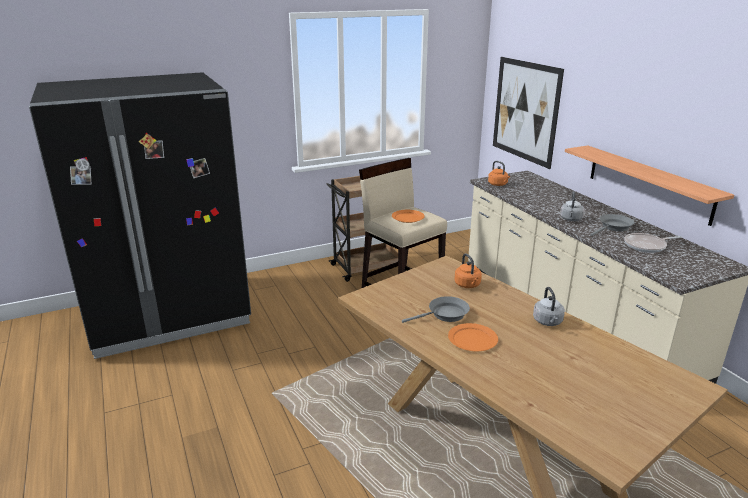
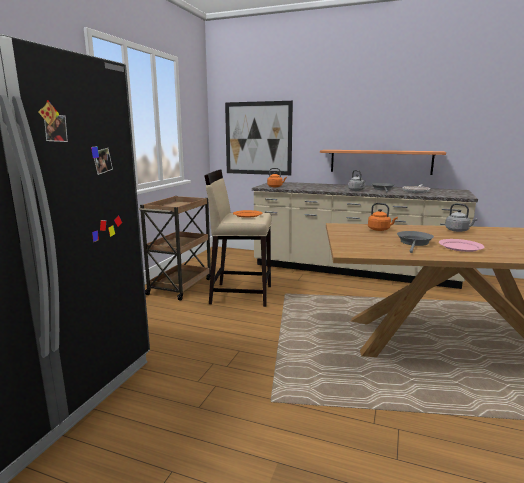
camera: 45 degrees left, 10 degrees down
orange plate [448,323,498,351] -> pink plate [439,239,484,252]

